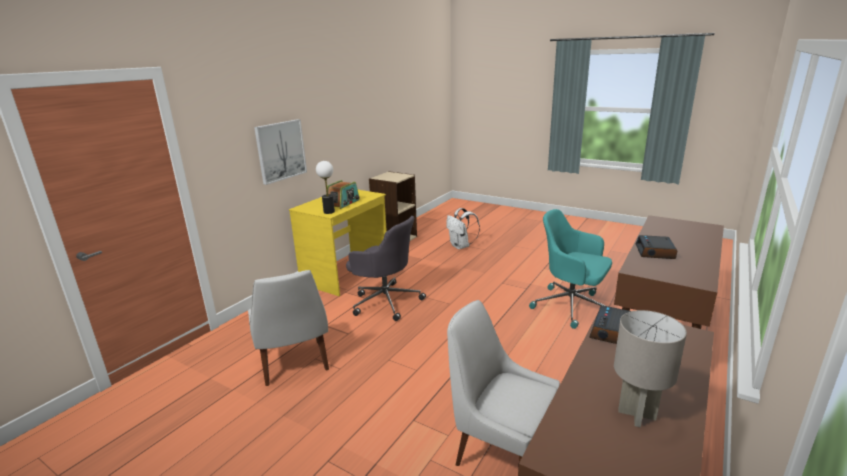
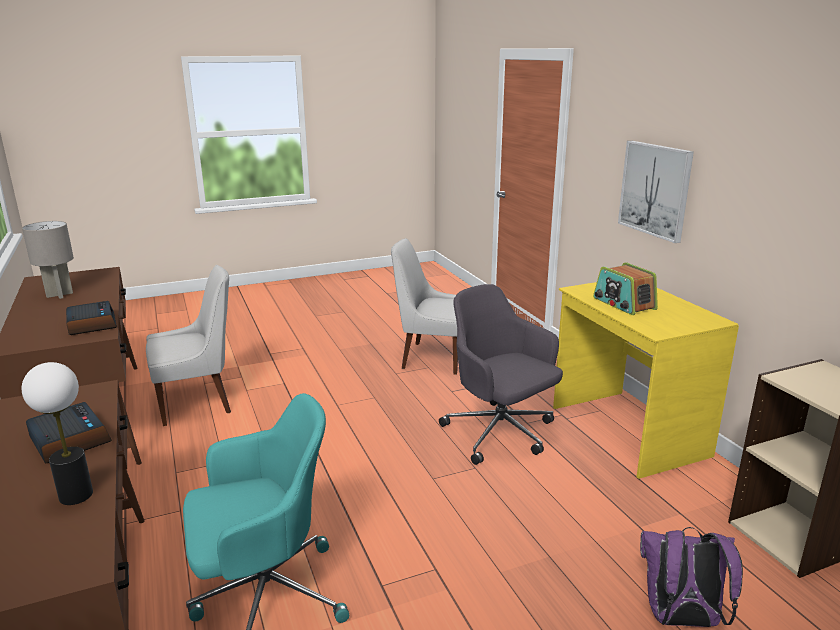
camera: 125 degrees right, 0 degrees up
table lamp [316,161,335,214] -> table lamp moved to [22,362,93,505]
grey office chair [346,216,426,321] -> grey office chair turned 75 degrees clockwise [439,284,563,465]
white backpack [446,208,480,249] -> purple backpack [640,527,743,627]

